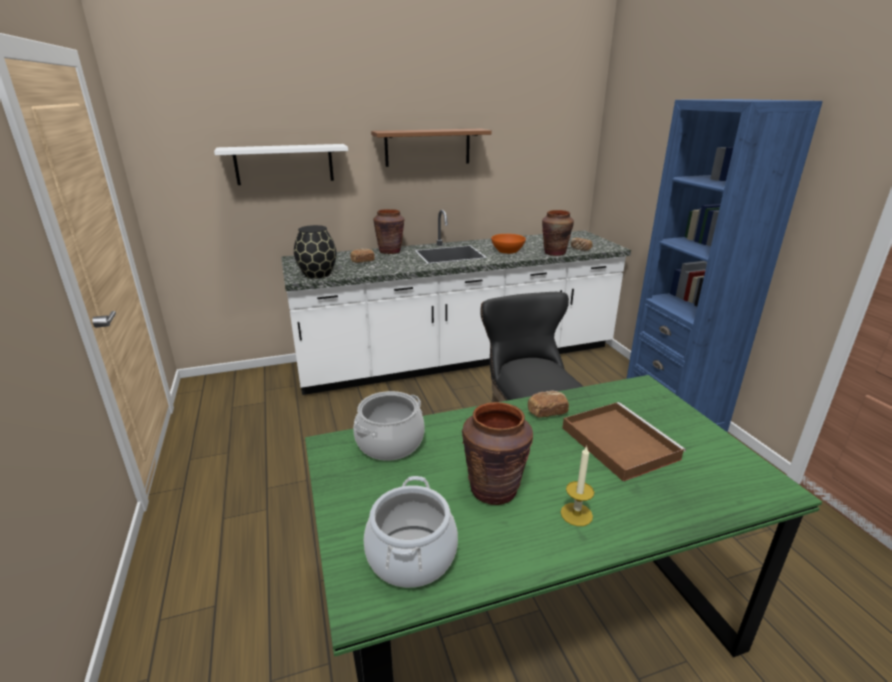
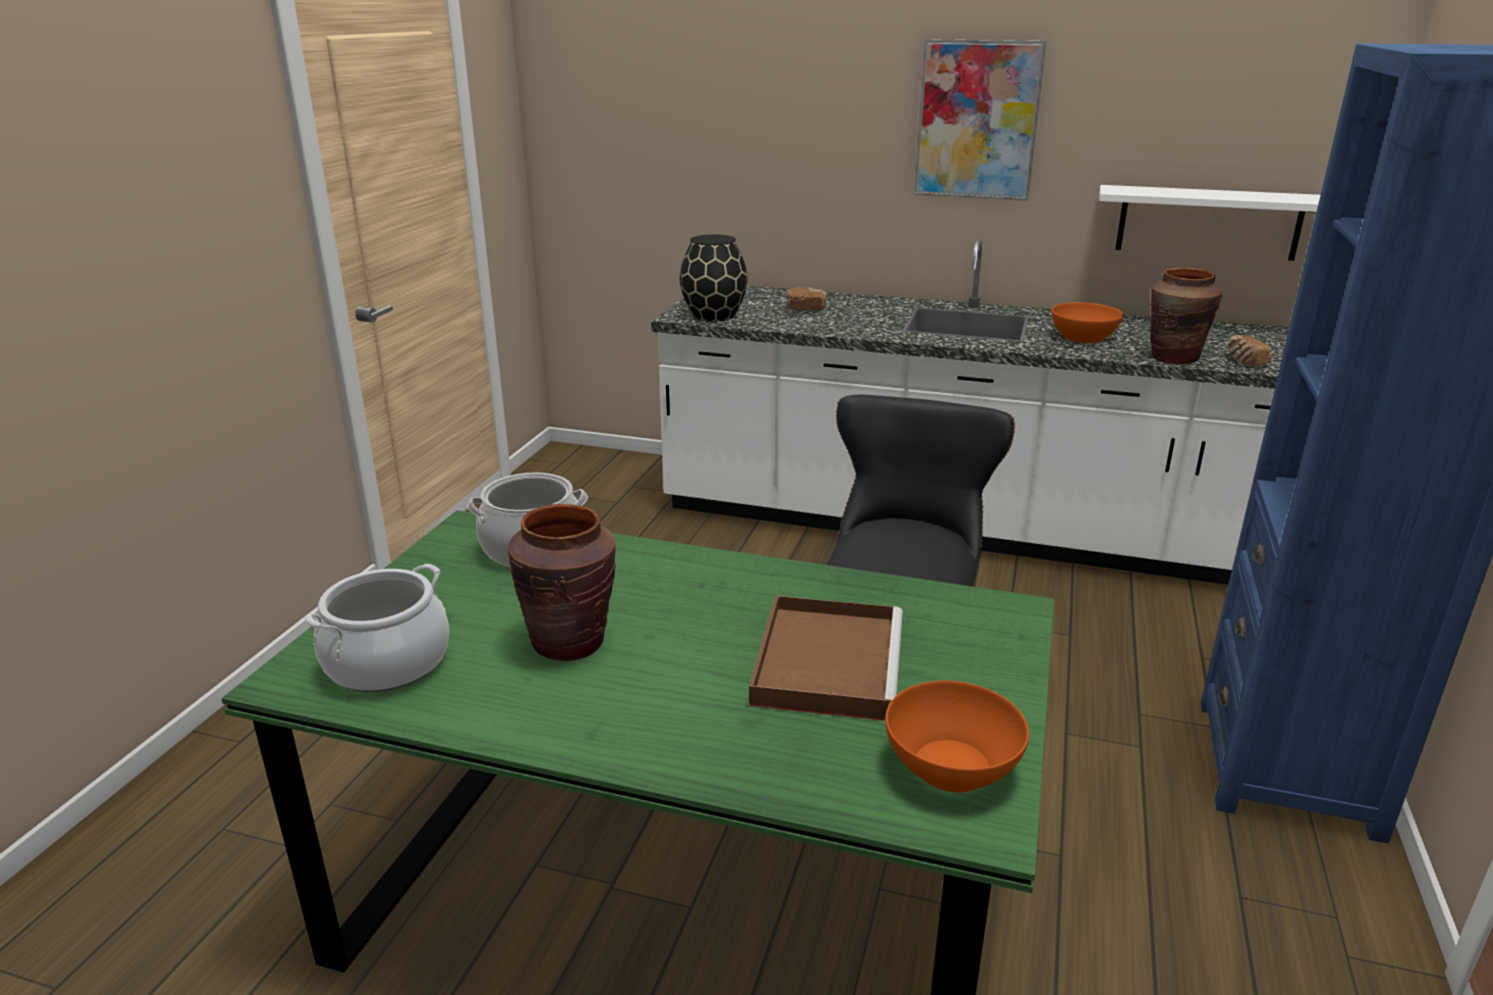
camera: 35 degrees right, 0 degrees up
white shelf [214,144,348,185] -> white shelf moved to [1099,185,1320,261]
brown shelf [371,129,492,167] -> picture [914,39,1046,201]
brown vase [373,209,404,254] -> none
bread [528,391,569,418] -> none
candle [561,446,594,526] -> none
none -> orange bowl [885,681,1029,793]

